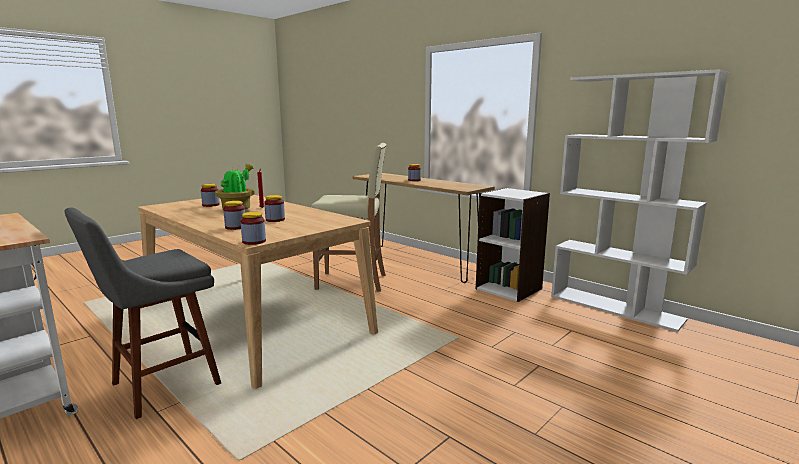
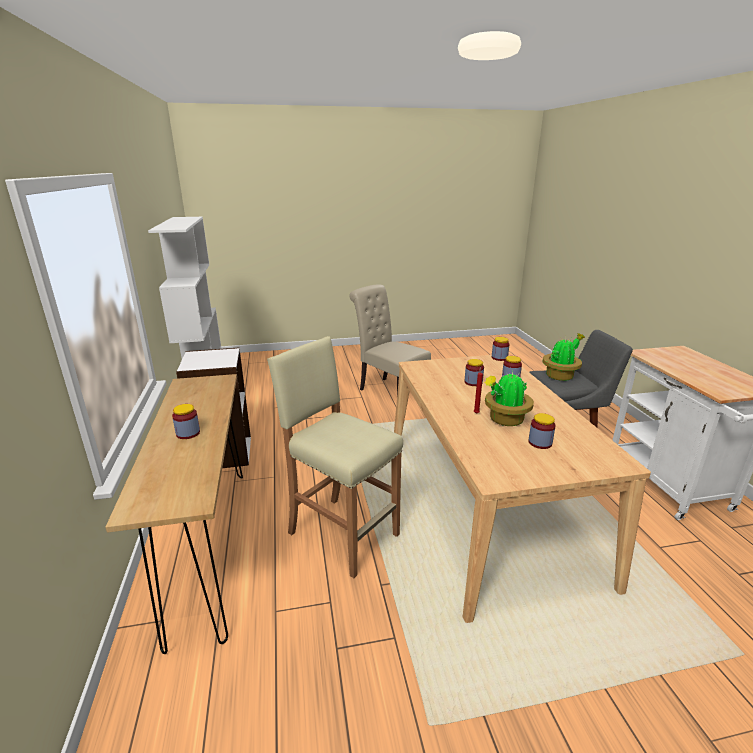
camera: 145 degrees left, 10 degrees up
none -> beige chair [349,284,431,393]
none -> potted plant [542,333,585,381]

